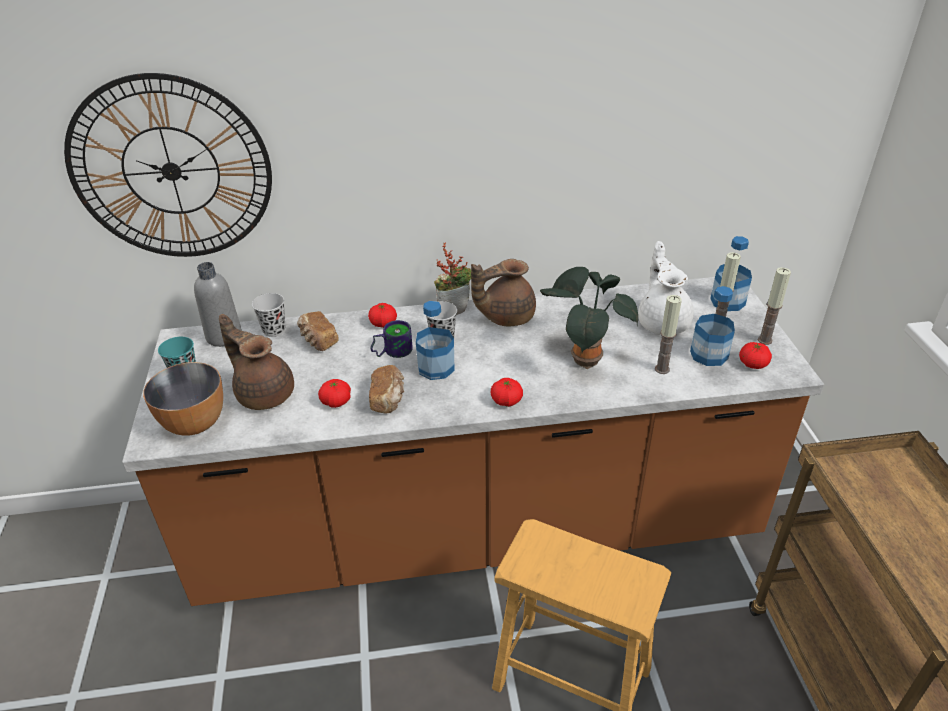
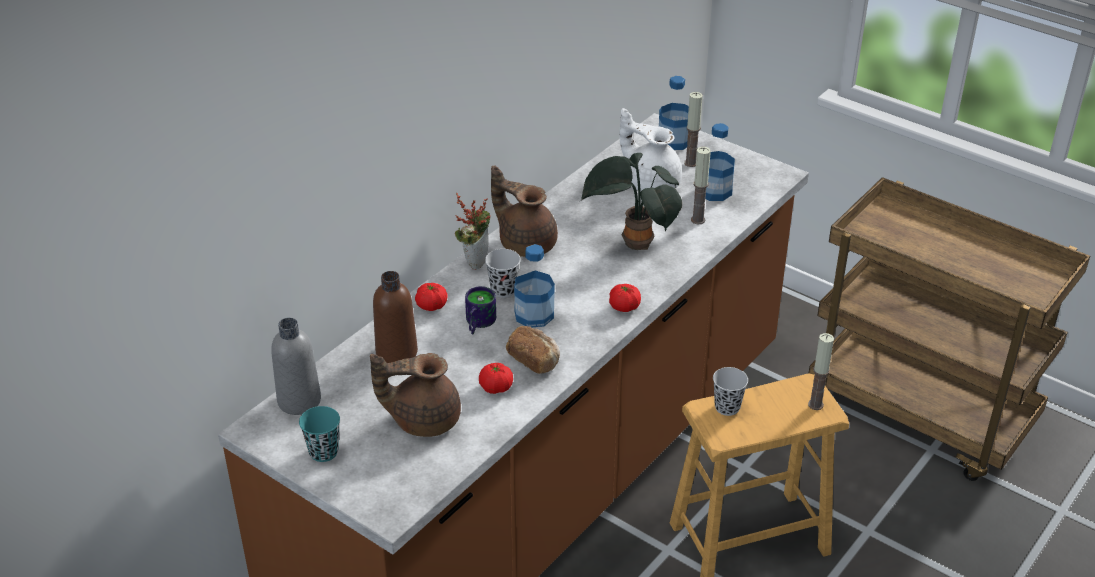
camera: 45 degrees left, 0 degrees up
wall clock [64,73,272,257] -> none
bowl [143,362,223,436] -> none
black cup [252,293,286,337] -> black cup moved to [713,367,748,416]
bread [297,311,339,351] -> brown bottle [373,271,418,363]
brown teapot [471,259,536,326] -> brown teapot turned 105 degrees clockwise [491,165,558,257]
tomato [739,342,772,369] -> none
candle [758,267,791,345] -> candle moved to [808,333,834,410]

